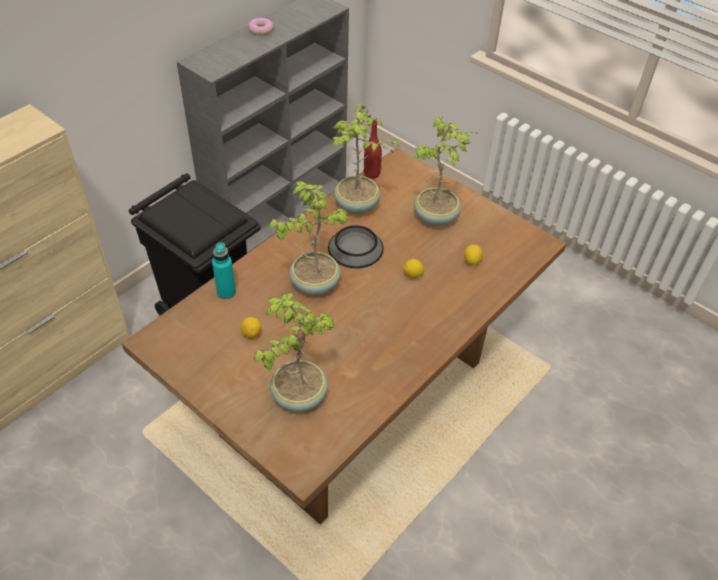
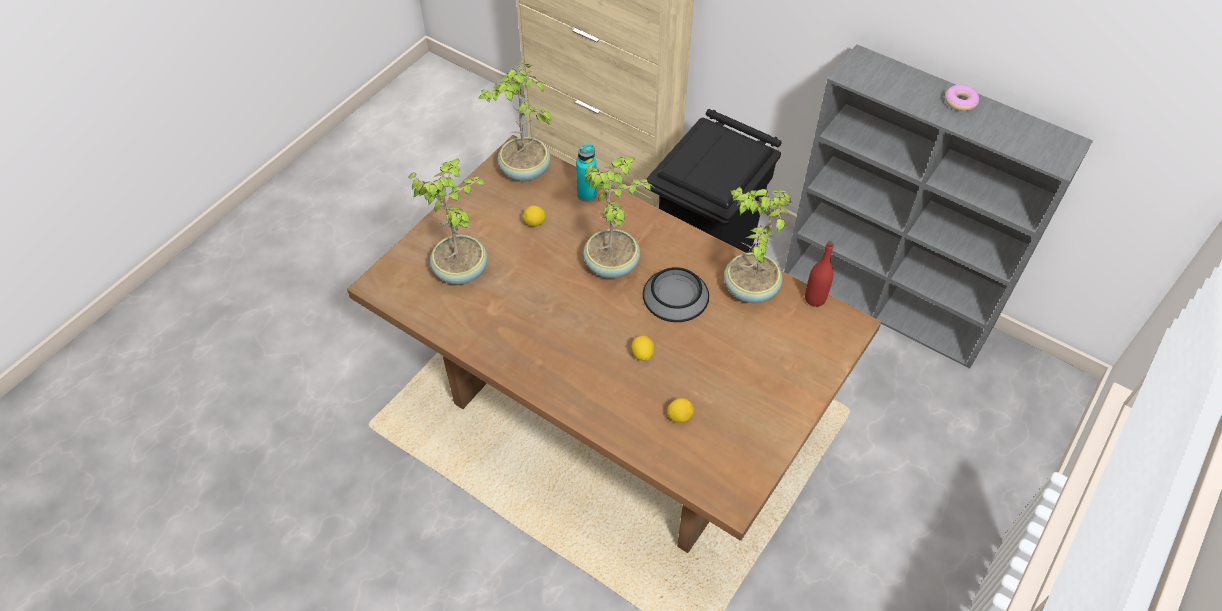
camera: 85 degrees right, 5 degrees up
potted plant [414,116,478,226] -> potted plant moved to [478,61,552,181]

